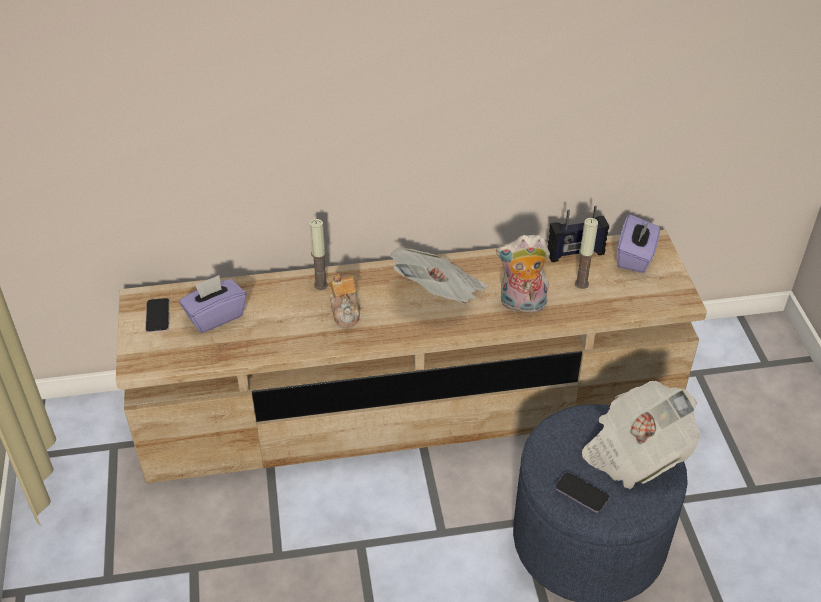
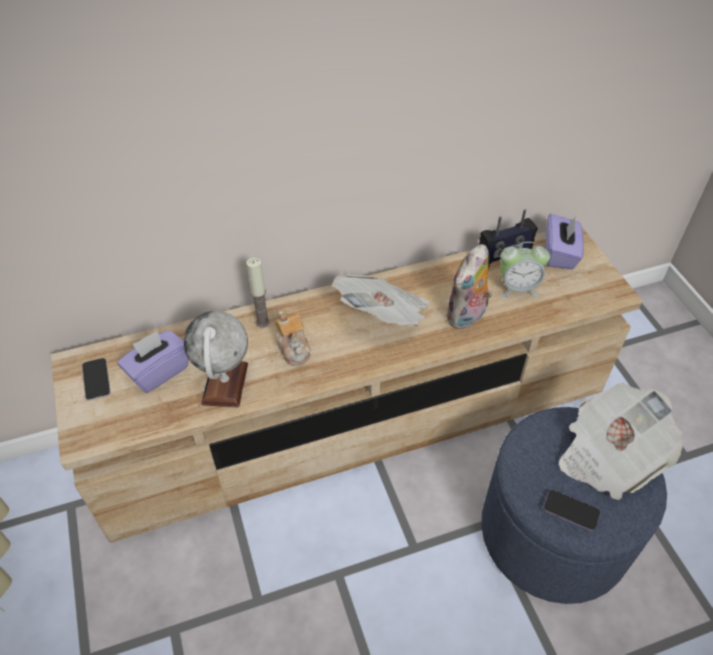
camera: 10 degrees left, 5 degrees up
plush toy [496,235,550,313] -> plush toy turned 45 degrees counterclockwise [446,244,492,330]
candle [575,218,598,289] -> alarm clock [500,242,550,297]
none -> globe [184,311,248,407]

